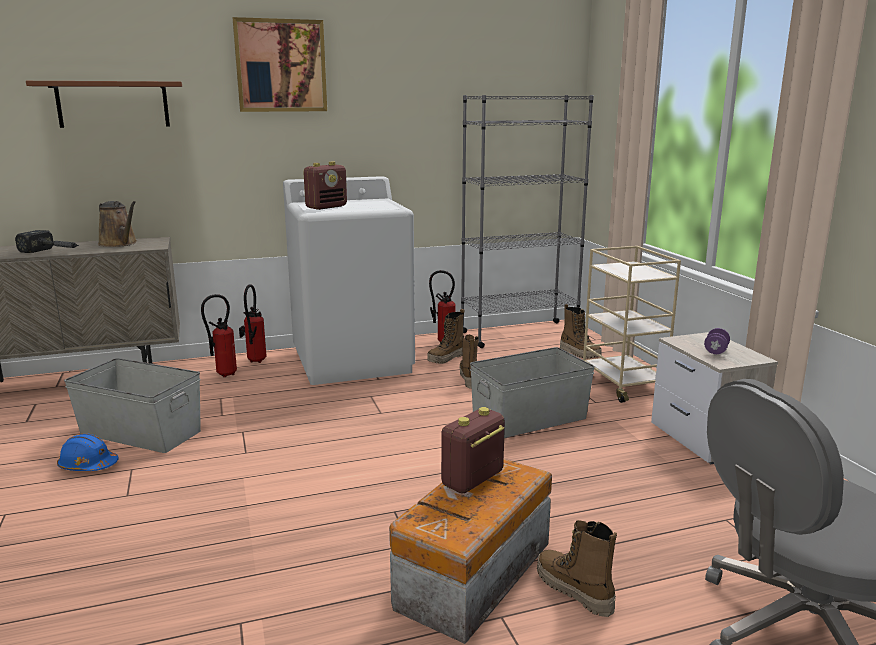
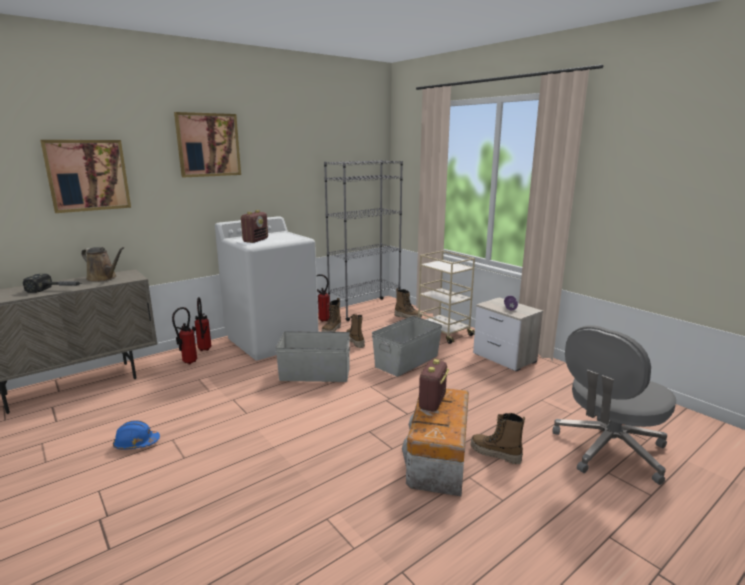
camera: 20 degrees left, 0 degrees up
brown shelf [26,81,182,128] -> picture [40,140,131,213]
grey storage box [64,358,201,453] -> grey storage box moved to [275,331,350,382]

